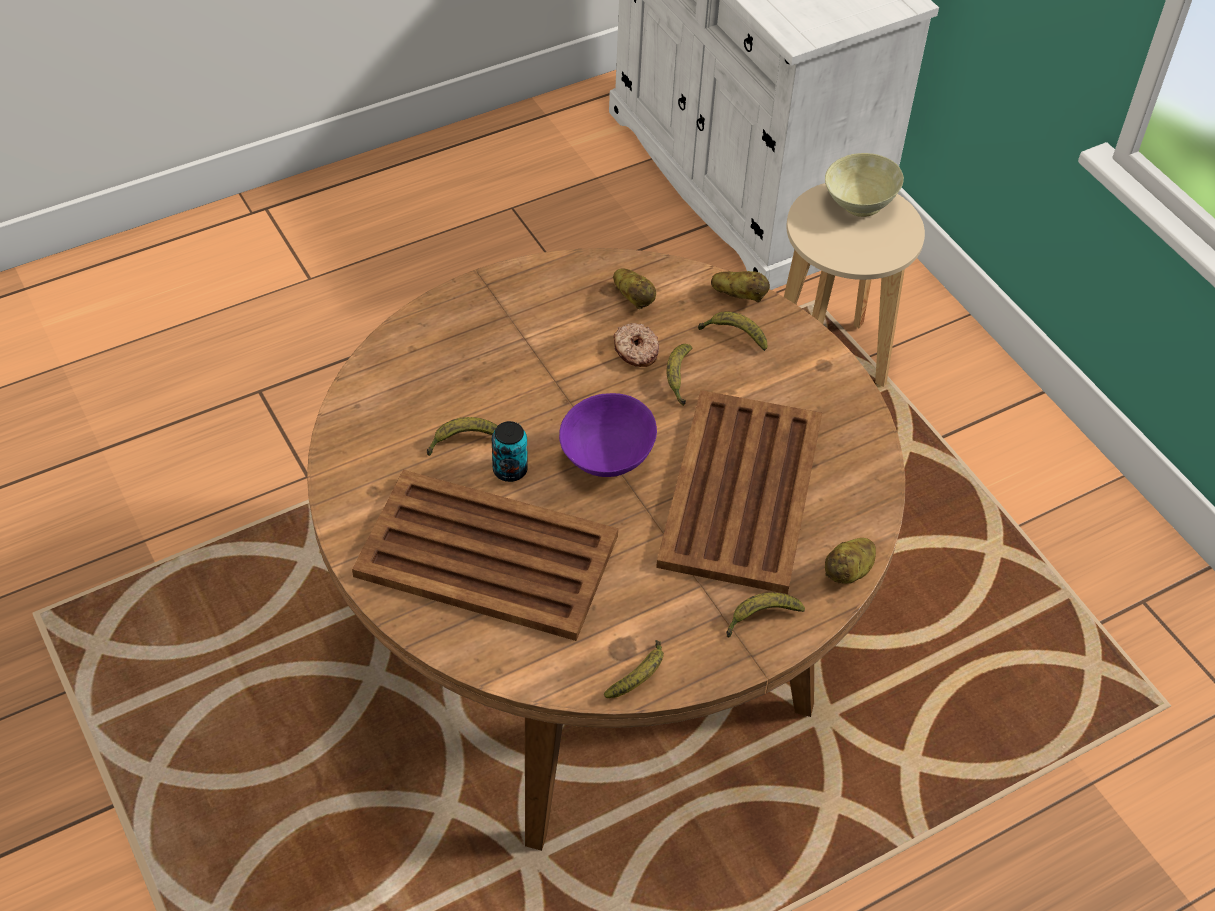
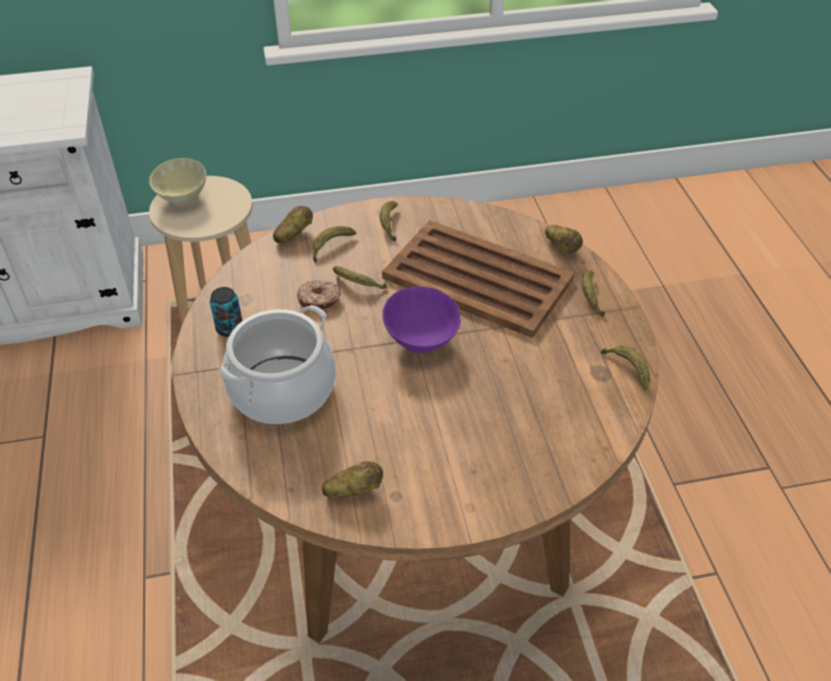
camera: 70 degrees left, 5 degrees down
brown tray [352,470,618,641] -> none
banana [427,417,498,456] -> banana moved to [380,201,398,242]
can [492,421,528,482] -> can moved to [210,287,242,337]
potato [613,268,656,309] -> potato moved to [322,461,383,499]
none -> cooking pot [220,305,336,424]

